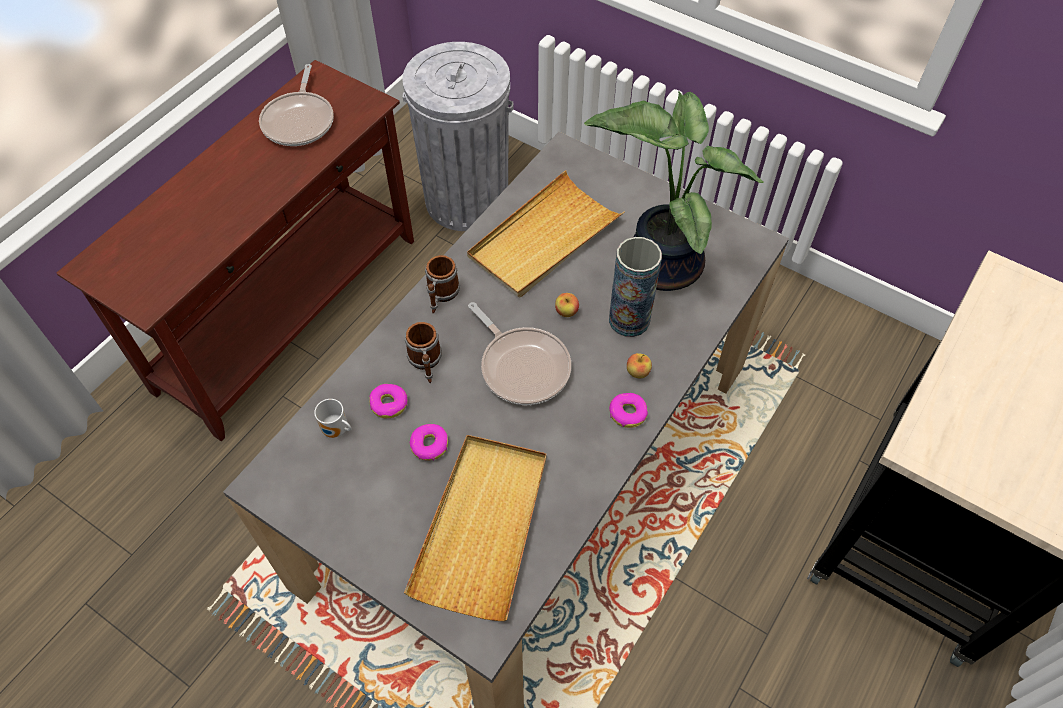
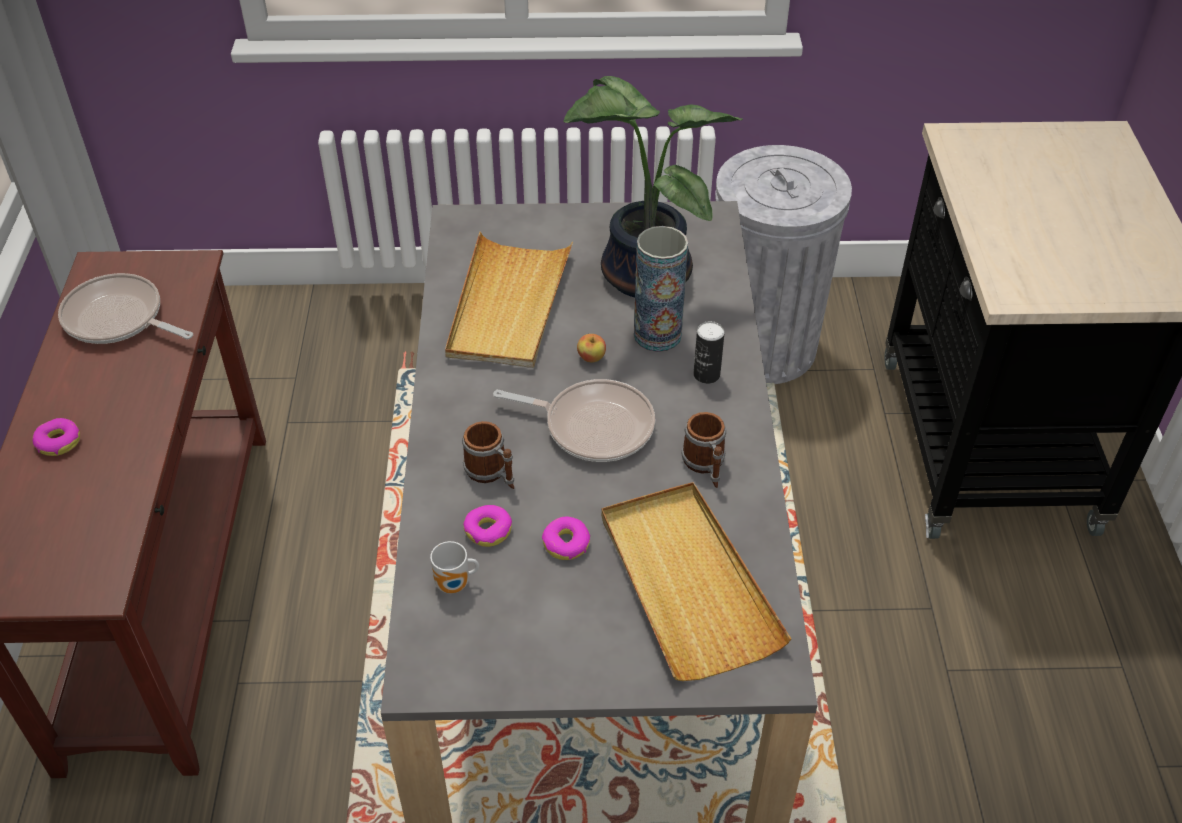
camera: 35 degrees left, 10 degrees down
frying pan [259,64,334,146] -> frying pan turned 150 degrees clockwise [58,273,193,344]
grey trash can [402,42,514,231] -> grey trash can moved to [715,145,852,384]
mug [425,255,460,313] -> mug moved to [681,412,726,488]
donut [609,393,648,428] -> donut moved to [33,418,80,456]
apple [627,353,652,378] -> can [694,321,725,384]

